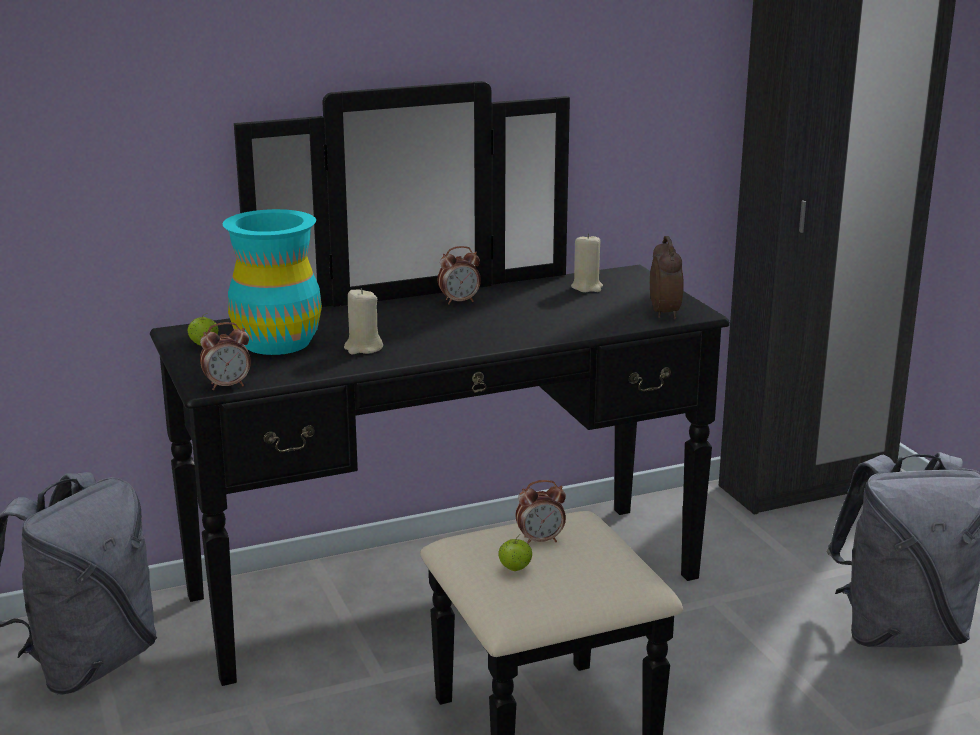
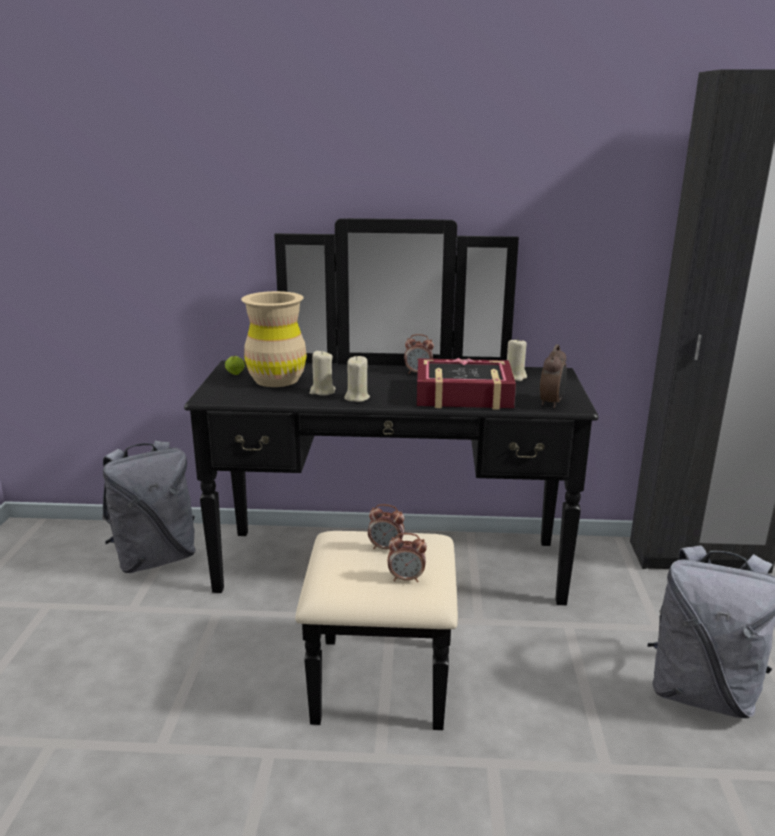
camera: 25 degrees right, 0 degrees up
alarm clock [200,322,251,390] -> alarm clock moved to [388,533,427,582]
turquoise vase [223,209,322,355] -> beige vase [241,291,307,387]
apple [498,534,532,571] -> none
none -> beige candle [344,356,370,402]
none -> book [417,358,516,410]

